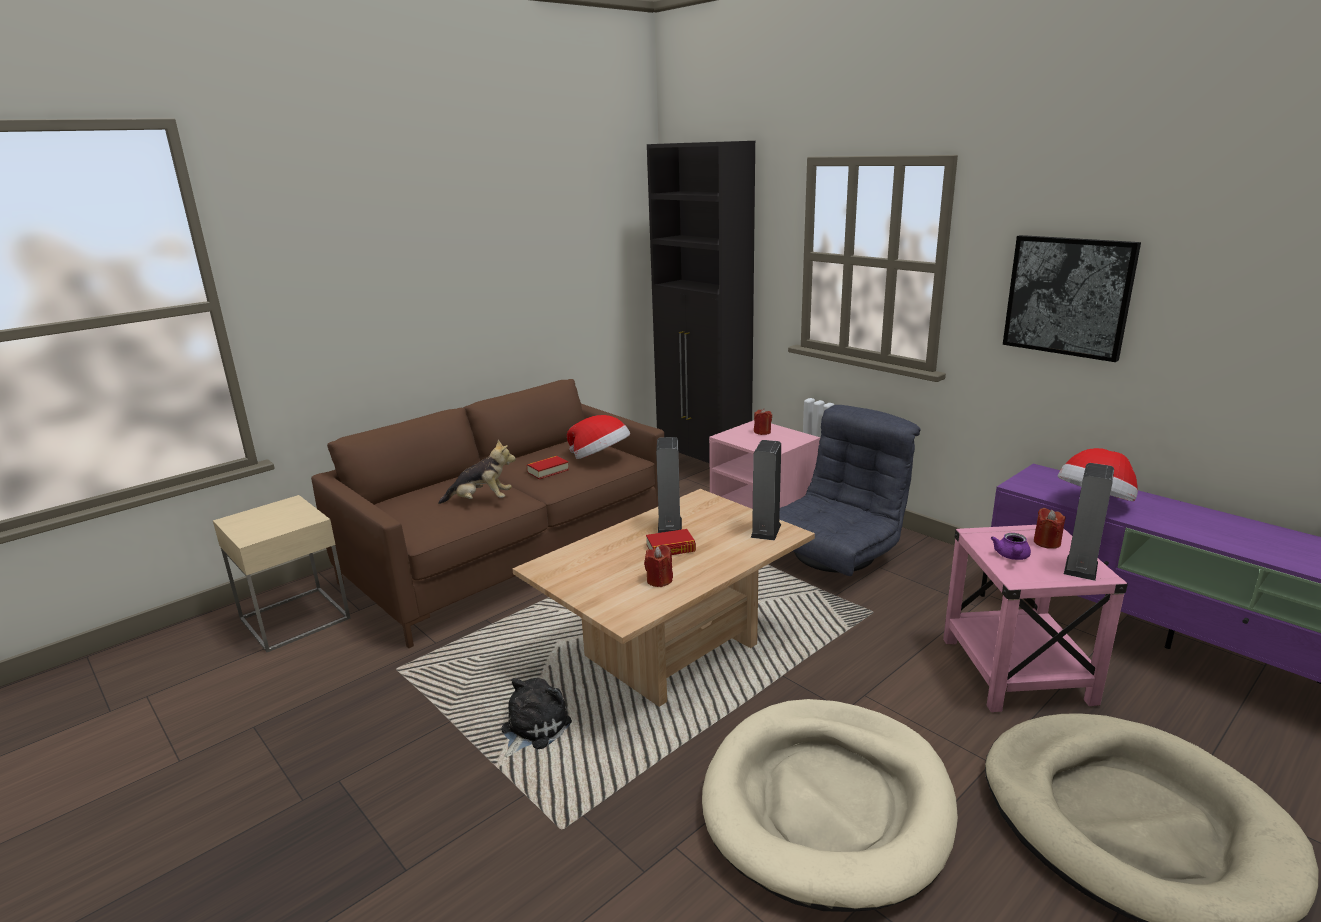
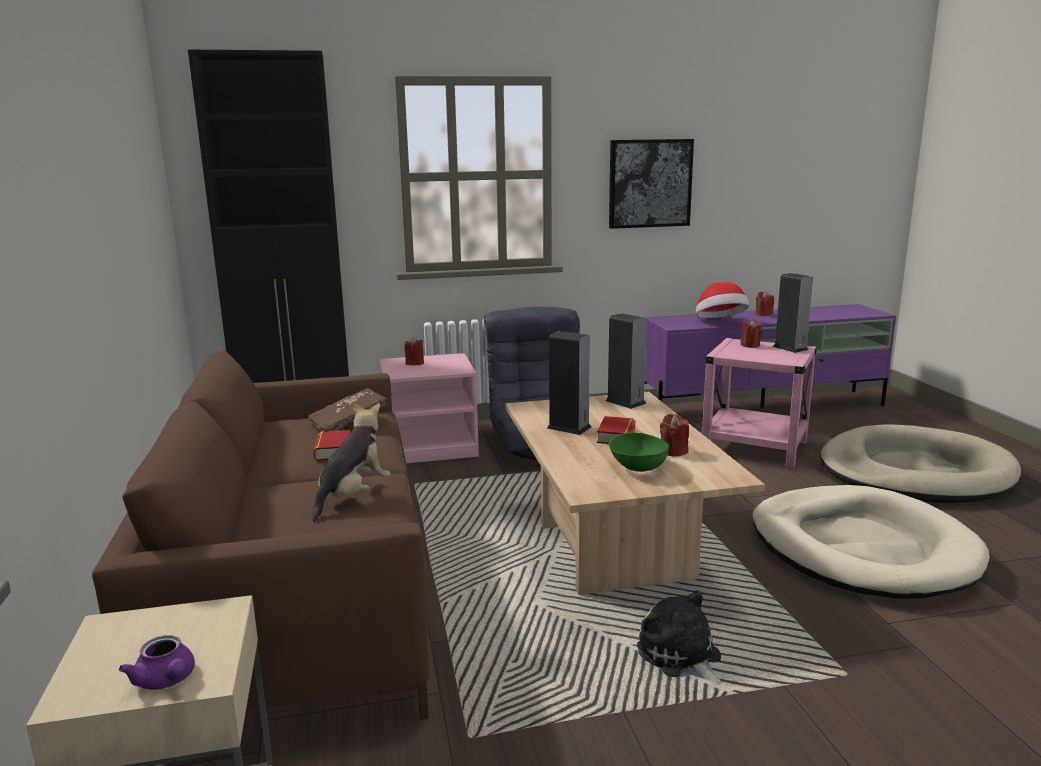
camera: 60 degrees left, 5 degrees down
hat [567,415,630,459] -> brown book [308,388,388,432]
purple teapot [991,533,1031,560] -> purple teapot moved to [119,635,195,690]
none -> green bowl [609,432,669,472]
none -> red candle [756,291,774,316]

